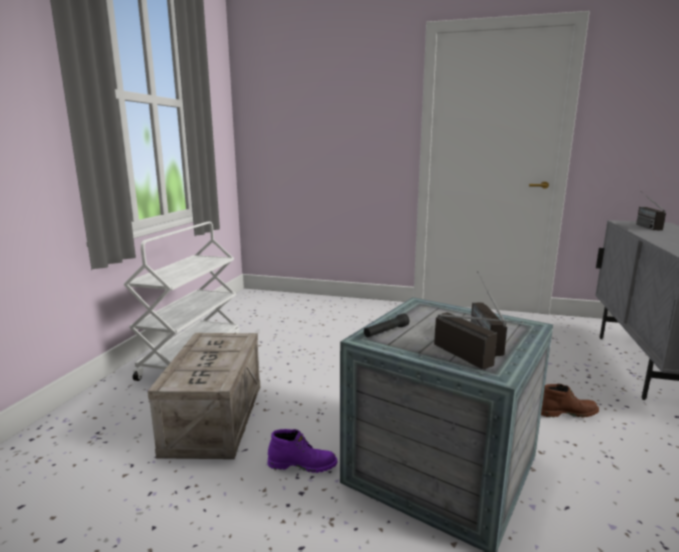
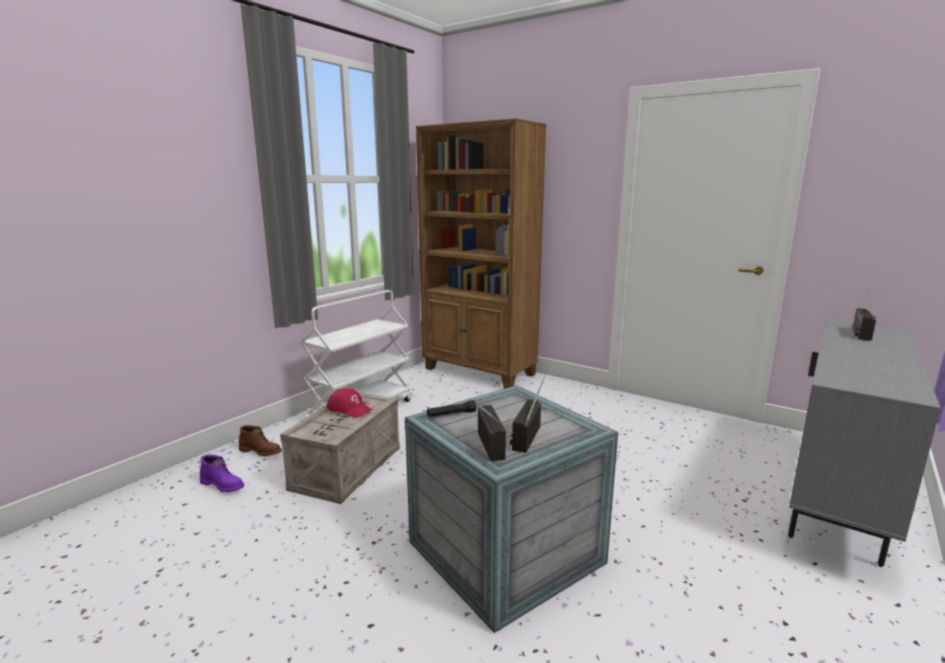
camera: 20 degrees right, 0 degrees up
purple boot [268,429,337,473] -> purple boot moved to [200,455,244,492]
brown boot [541,384,599,417] -> brown boot moved to [239,425,282,456]
none -> red cap [326,388,373,418]
none -> brown bookcase [416,118,546,389]

